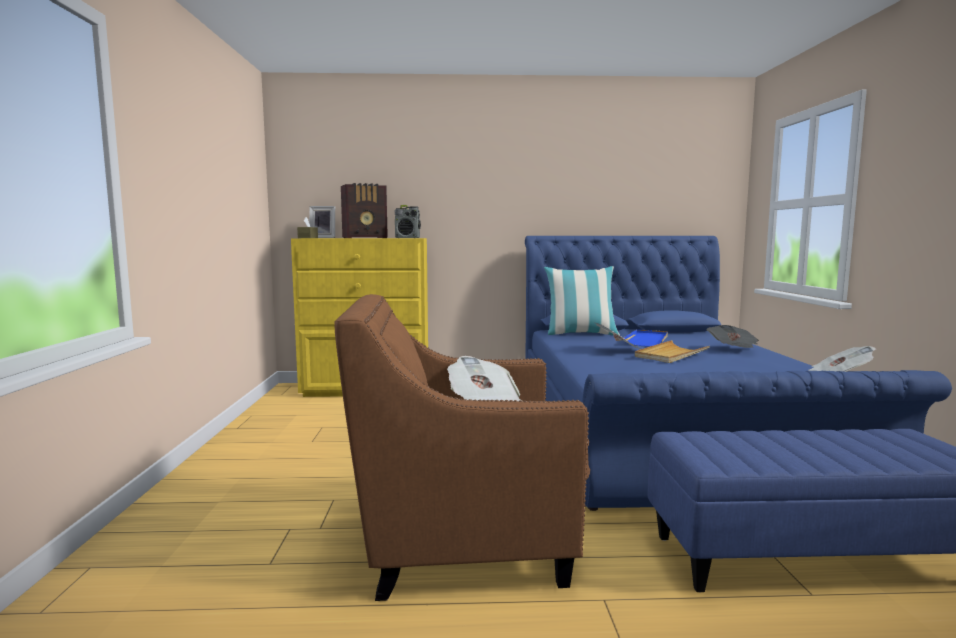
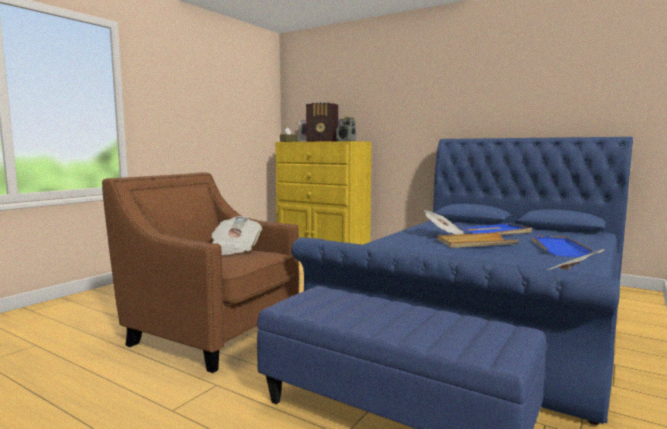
camera: 35 degrees right, 0 degrees up
pillow [544,266,620,336] -> none
newspaper [706,325,759,348] -> blue tray [533,236,593,257]

